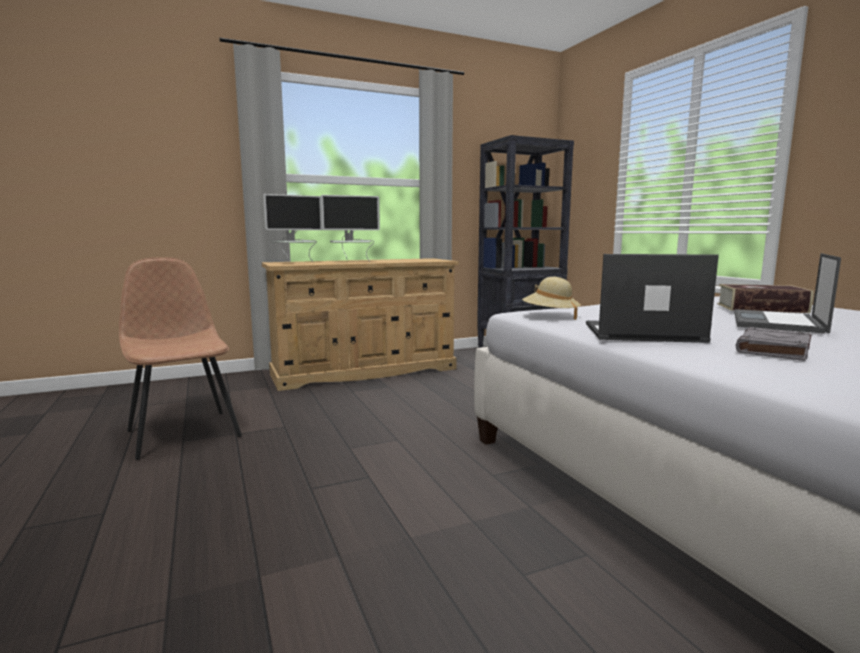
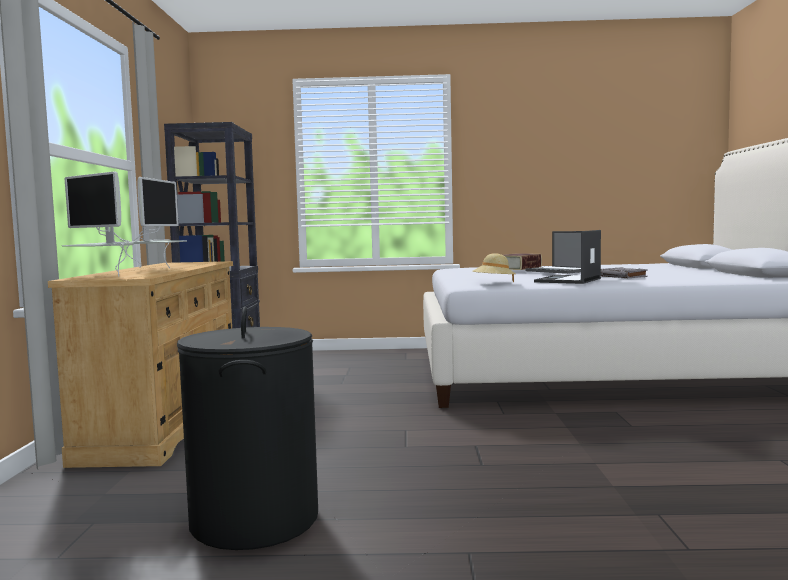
camera: 65 degrees left, 5 degrees down
brown chair [119,257,242,460] -> black laundry basket [177,306,318,550]
monitor [263,194,322,262] -> monitor turned 135 degrees clockwise [61,171,134,277]

